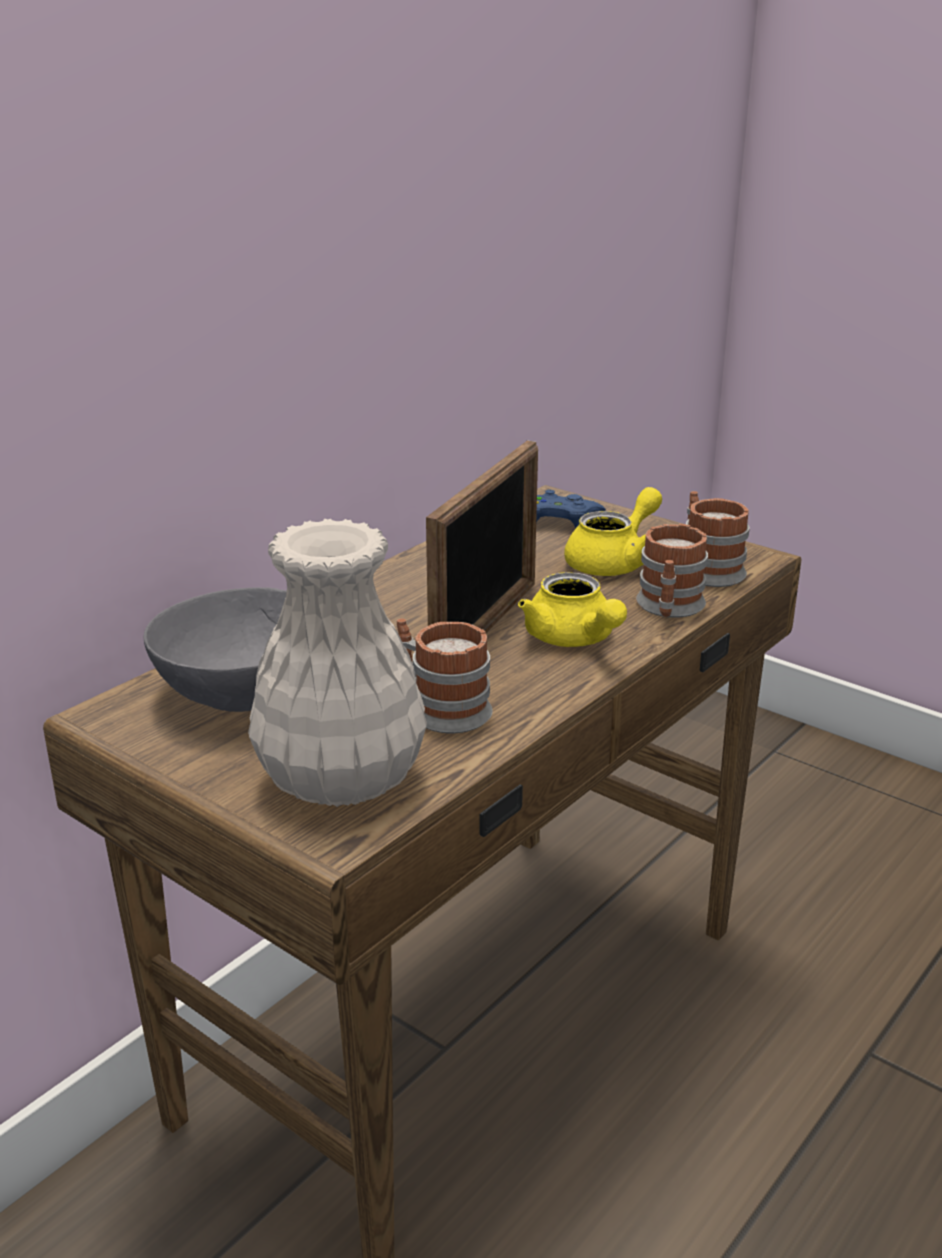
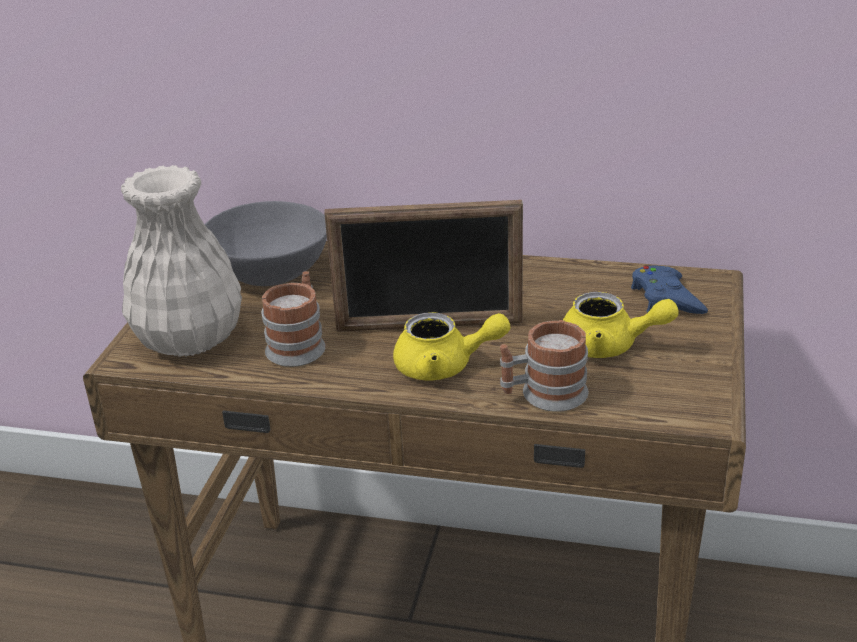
camera: 65 degrees right, 5 degrees up
yellow teapot [518,572,627,647] -> yellow teapot turned 120 degrees counterclockwise [393,312,510,380]
mug [686,491,750,587] -> none

